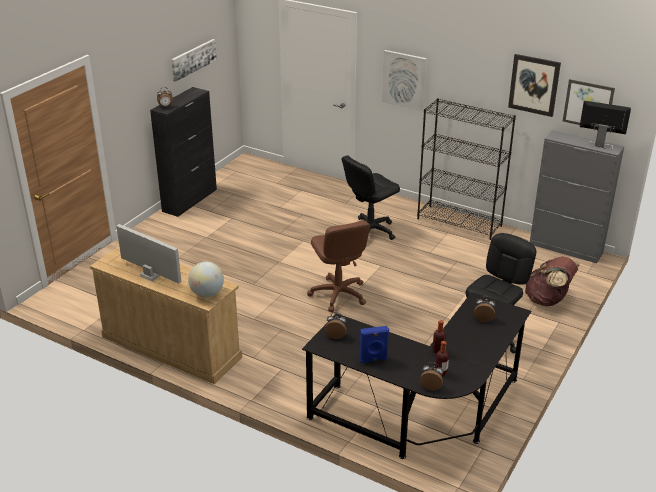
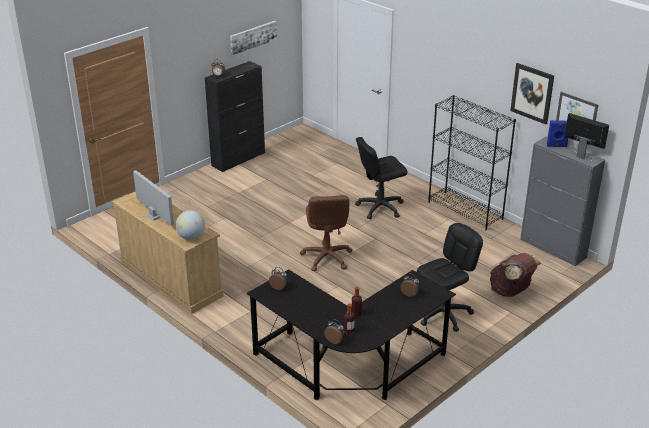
camera: 15 degrees right, 0 degrees up
blue speaker [360,326,389,363] -> blue speaker moved to [547,120,568,147]
picture [382,50,427,111] -> none

